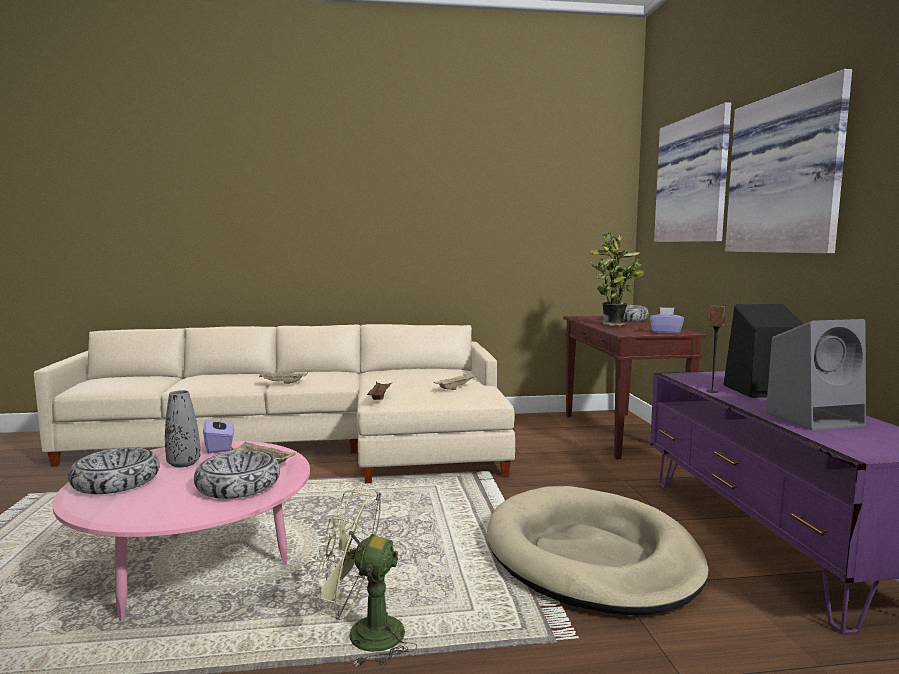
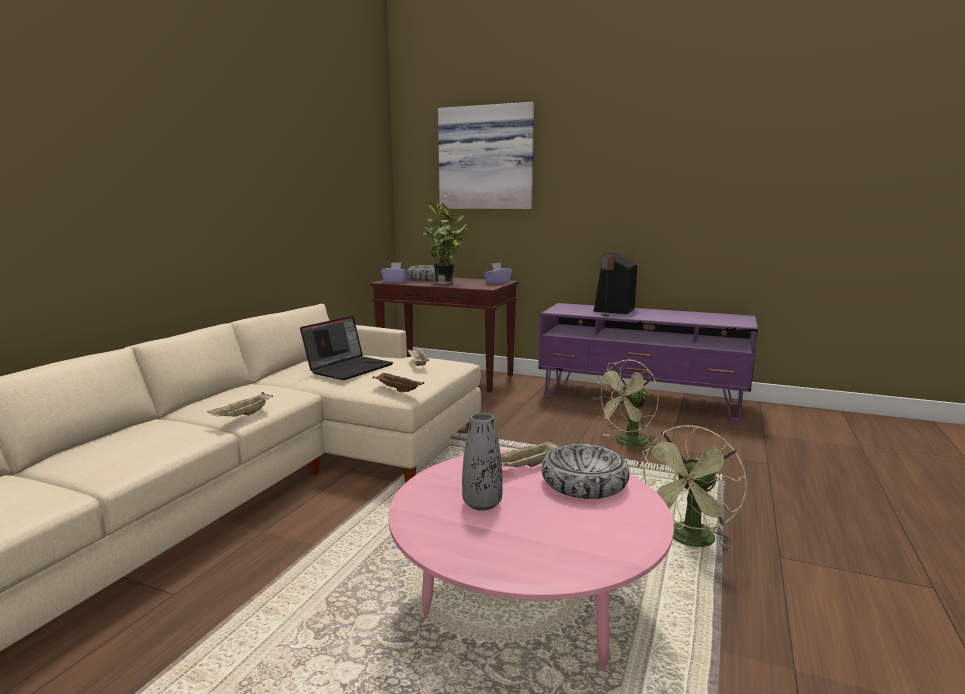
camera: 60 degrees left, 5 degrees up
bowl [68,447,160,494] -> none
purple tissue box [203,415,234,453] -> purple tissue box moved to [381,262,410,283]
beige dog bed [487,486,708,615] -> green fan [593,359,659,451]
picture [725,69,852,254] -> none
grey speaker [766,319,866,430] -> none
none -> laptop [300,316,393,380]

